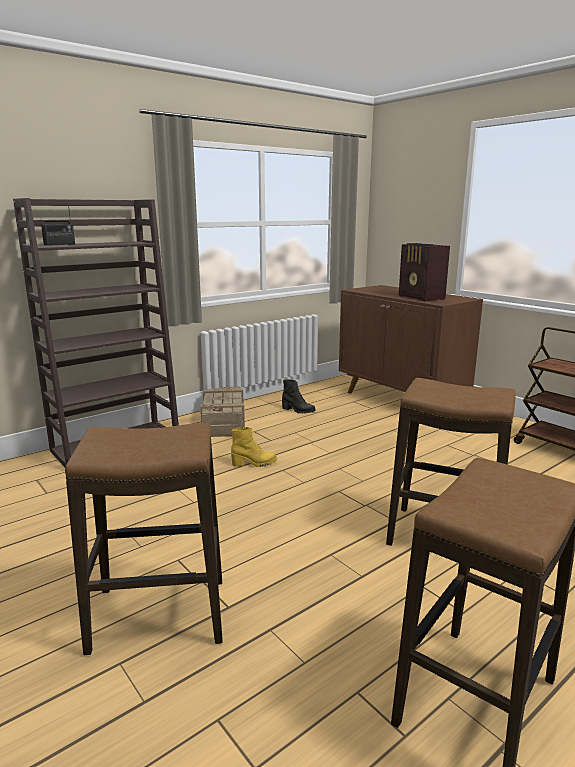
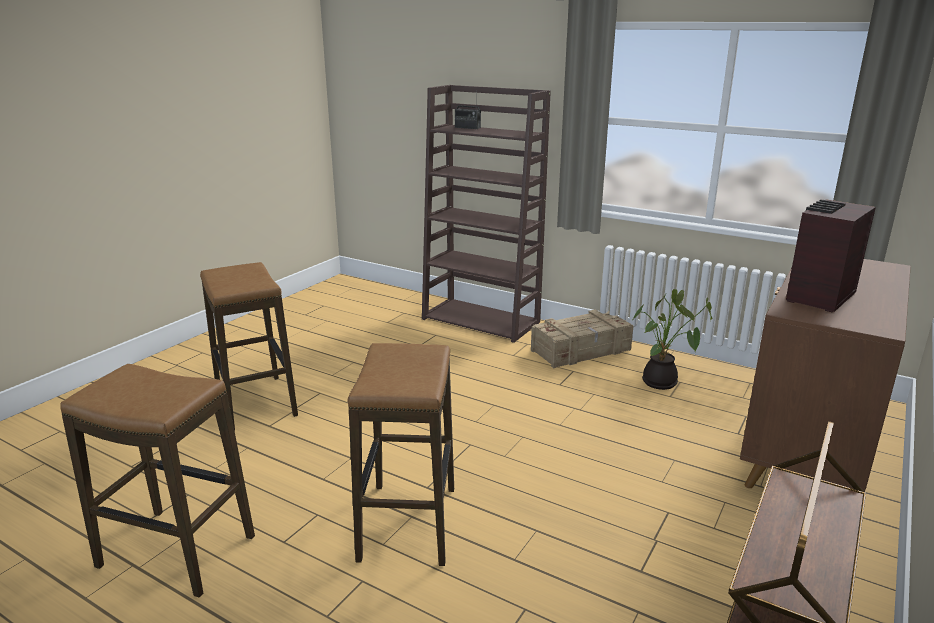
camera: 70 degrees right, 5 degrees up
yellow boot [231,427,277,467] -> none
black boot [282,380,316,414] -> potted plant [633,289,712,390]

